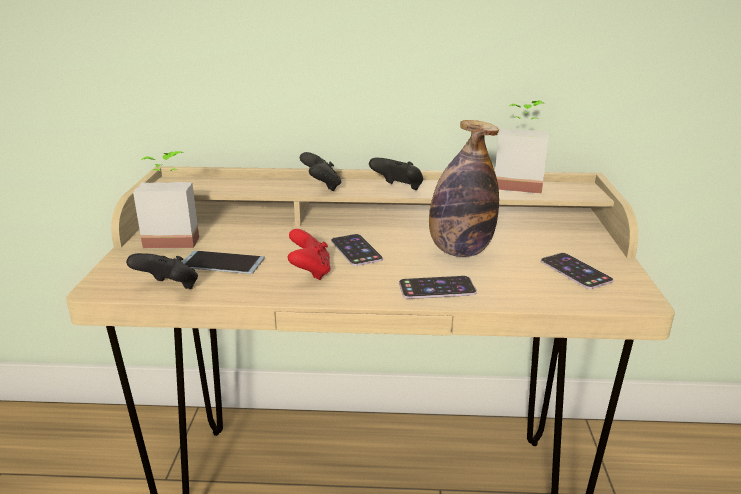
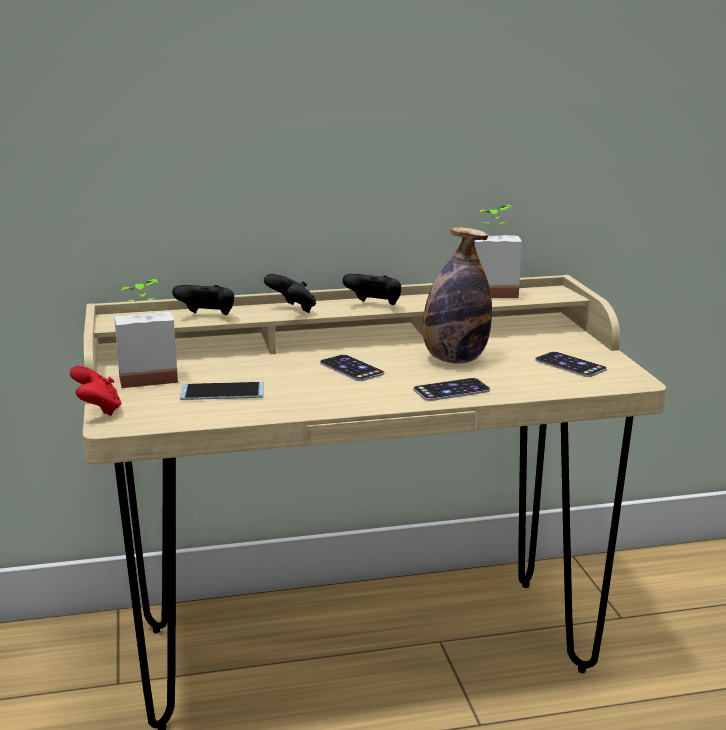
camera: 15 degrees left, 5 degrees down
black game controller [126,253,198,289] -> black game controller moved to [172,285,234,315]
red game controller [288,229,331,280] -> red game controller moved to [70,366,121,416]

